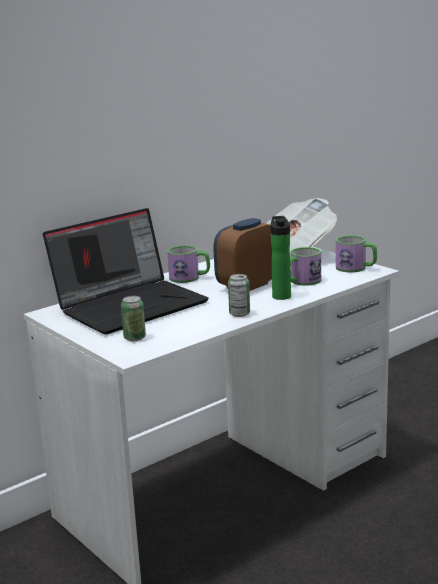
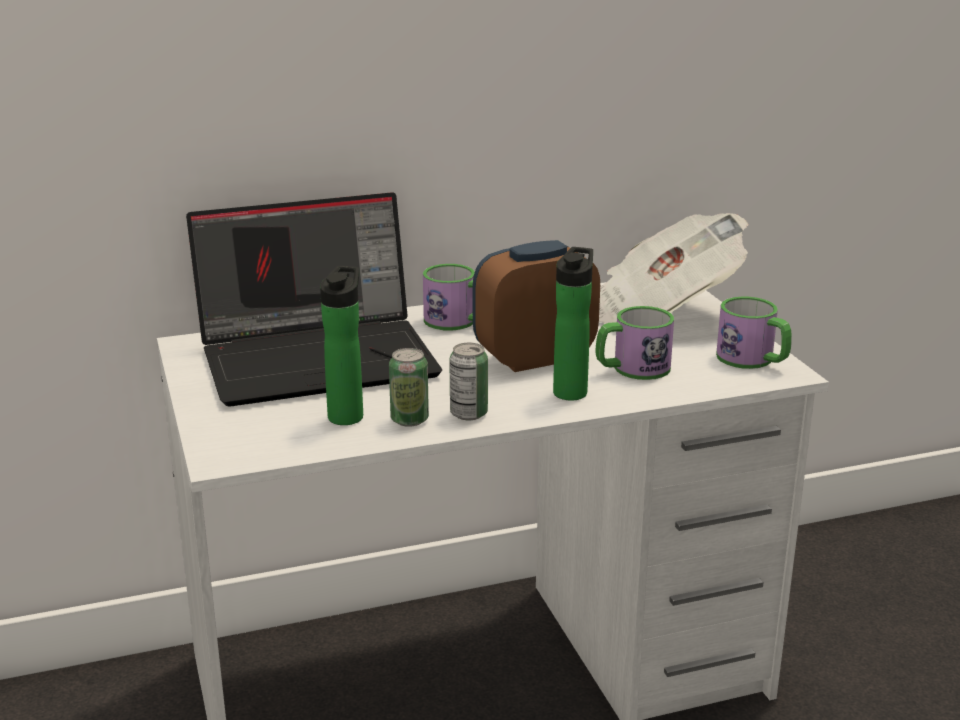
camera: 20 degrees right, 5 degrees up
can [121,296,146,341] -> can moved to [389,348,429,427]
none -> bottle [320,266,363,425]

